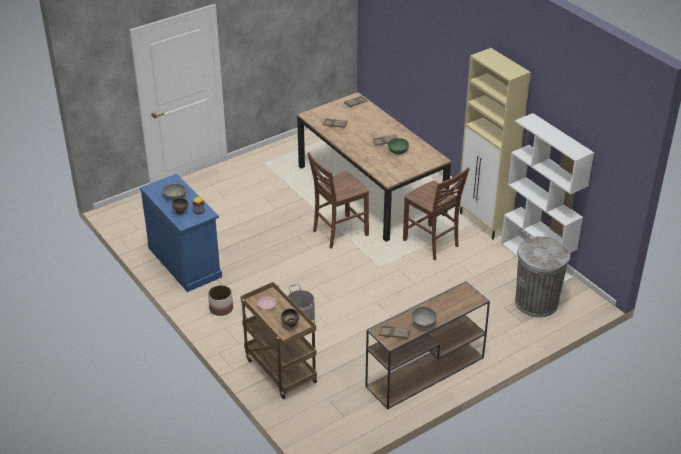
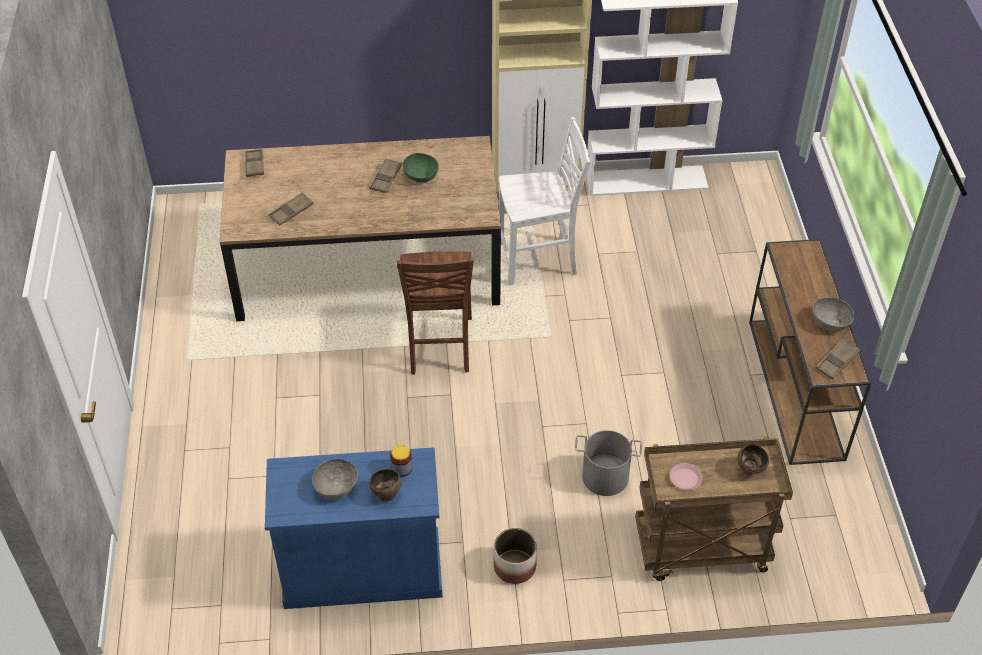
camera: 60 degrees left, 10 degrees up
brown chair [403,167,470,260] -> white chair [498,117,591,285]
grey trash can [515,236,570,317] -> none

